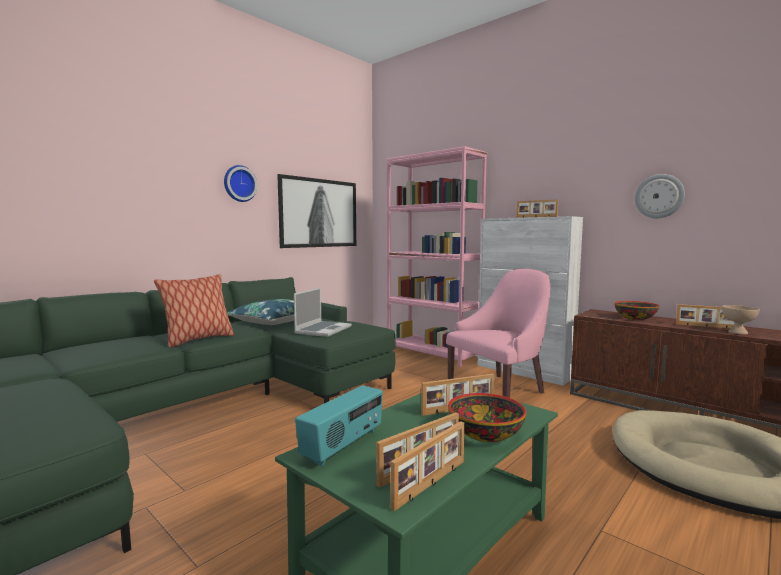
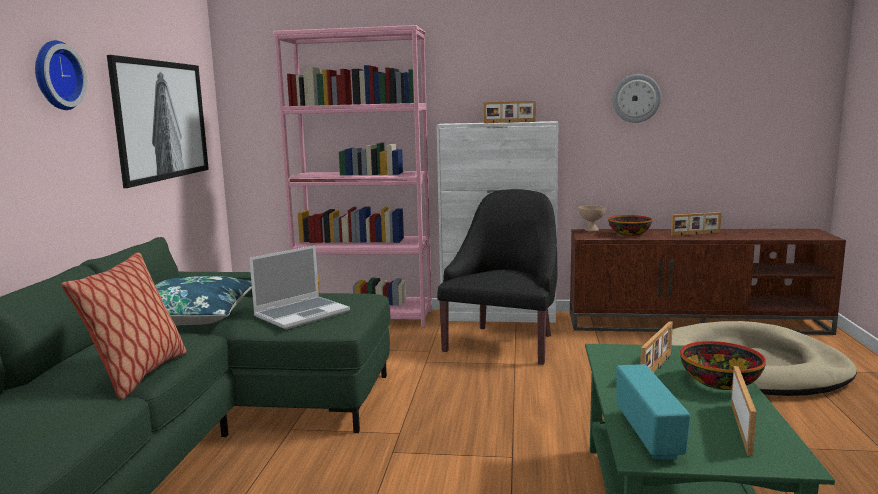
camera: 35 degrees left, 5 degrees up
laptop [294,287,351,337] -> laptop turned 60 degrees clockwise [249,245,350,329]
picture frame [390,421,465,511] -> none
pink armchair [446,269,551,398] -> black armchair [437,189,558,365]
beige bowl [722,305,760,335] -> beige bowl moved to [579,205,606,232]

